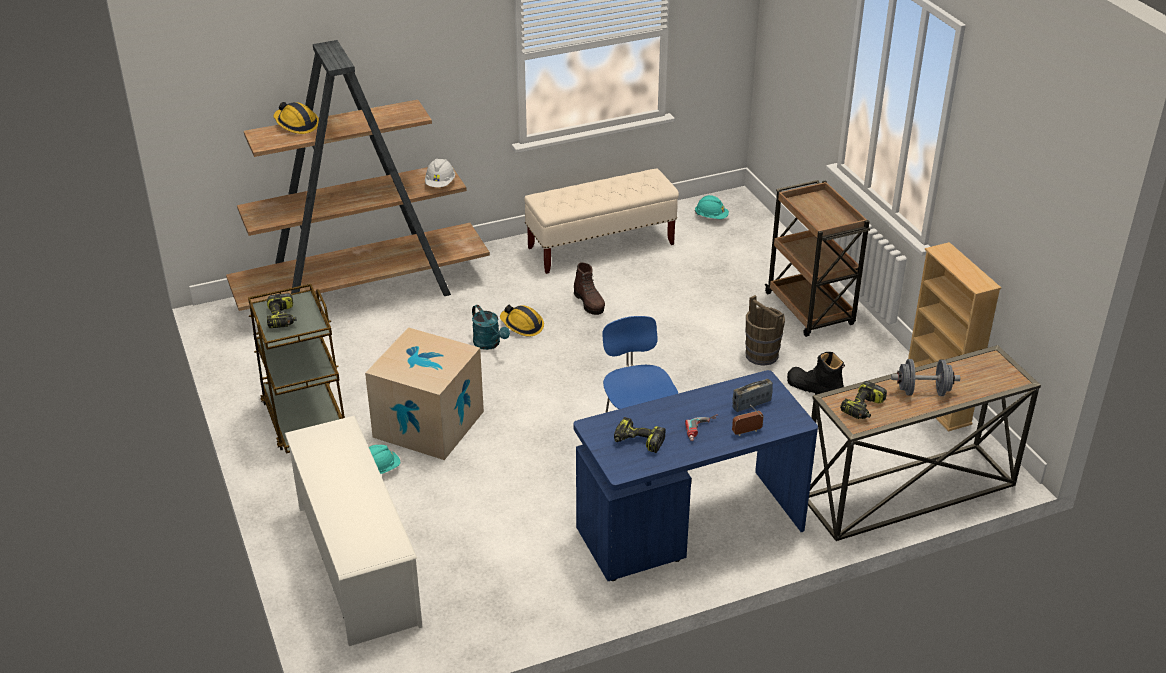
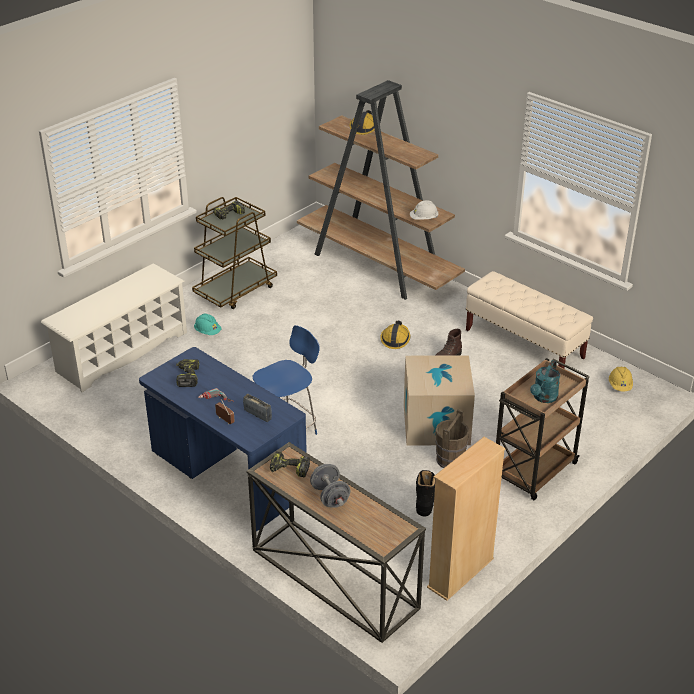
camera: 65 degrees right, 0 degrees up
cardboard box [365,327,484,460] -> cardboard box moved to [404,355,475,445]
turquoise watering can [472,305,510,350] -> turquoise watering can moved to [530,360,560,403]
turquoise hard hat [695,195,729,219] -> yellow hard hat [609,367,633,391]

